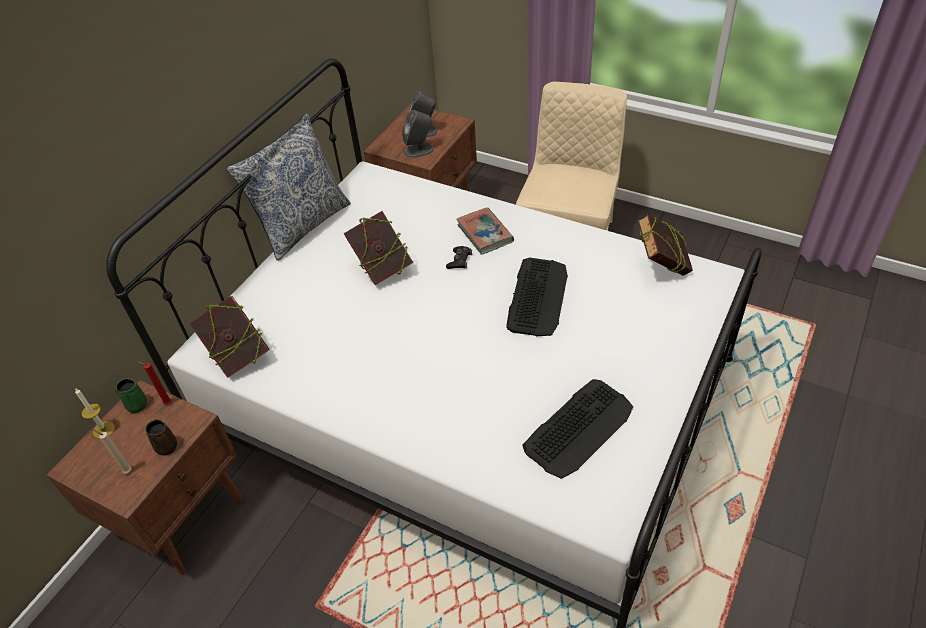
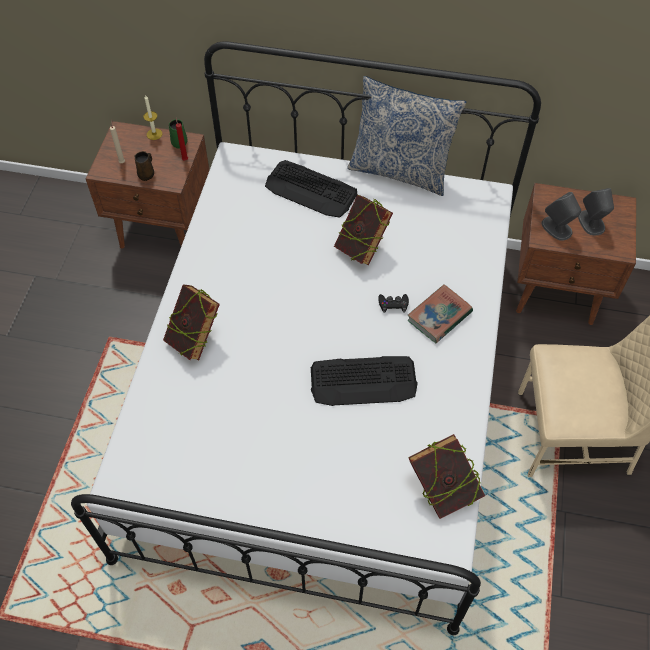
camera: 70 degrees right, 10 degrees up
book [189,296,270,378] -> book moved to [163,285,220,360]
keyboard [522,379,633,479] -> keyboard moved to [265,160,357,218]

